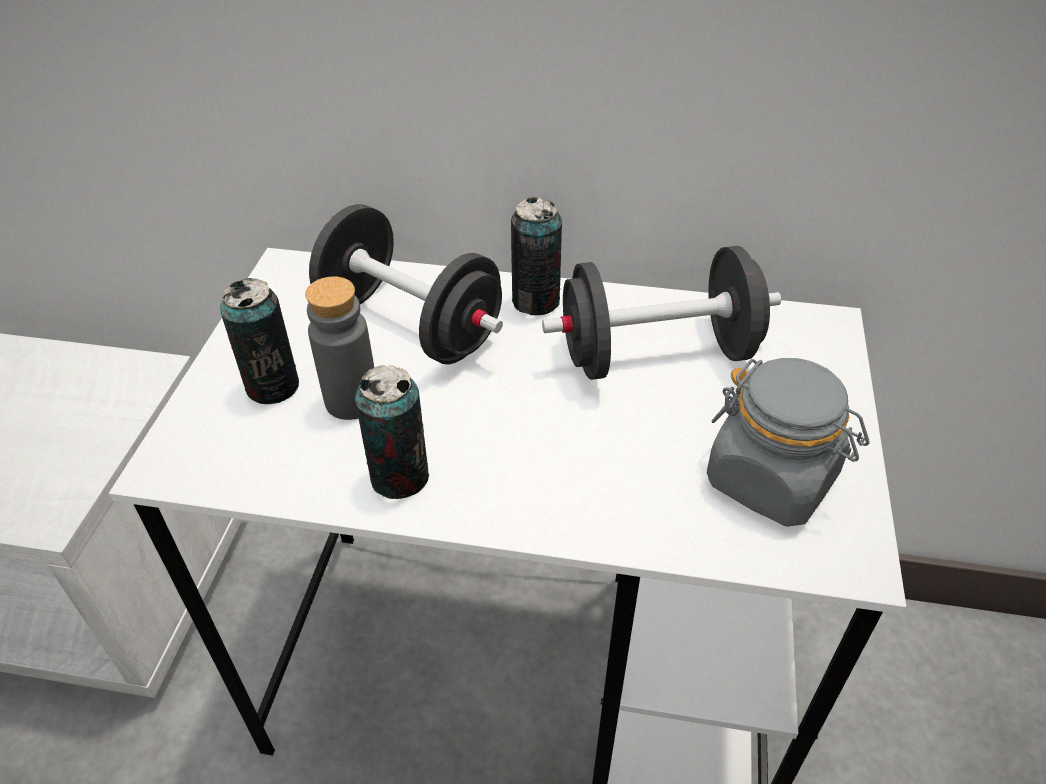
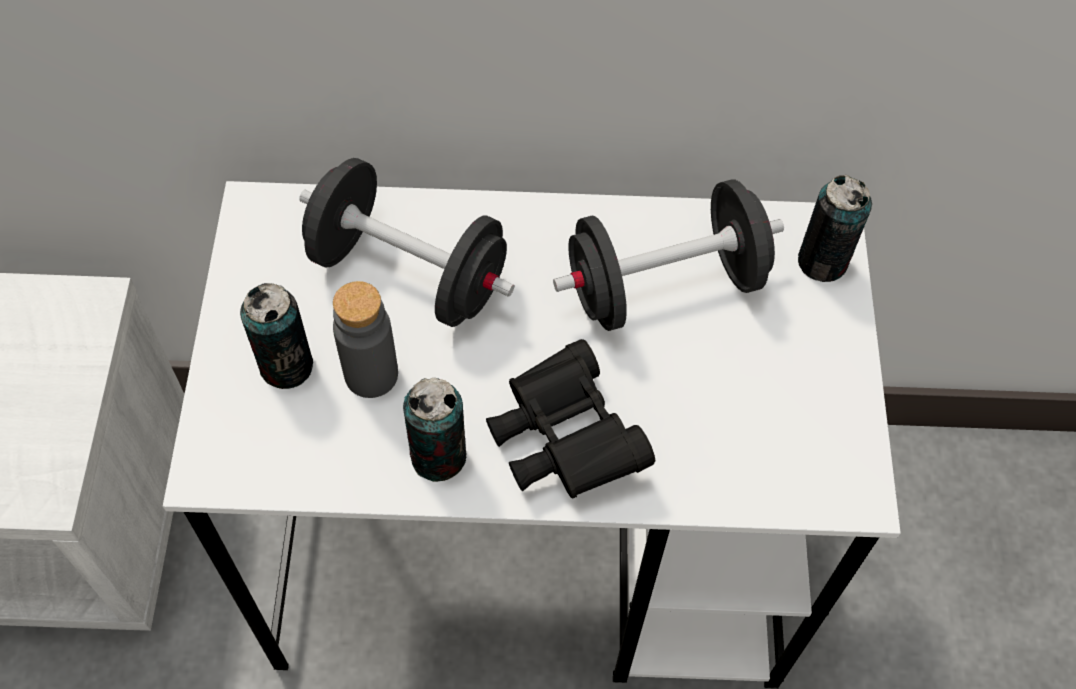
camera: 10 degrees left, 15 degrees up
can [511,197,562,315] -> can moved to [798,175,872,282]
grey jar [707,358,869,527] -> none
none -> black binoculars [486,339,655,498]

